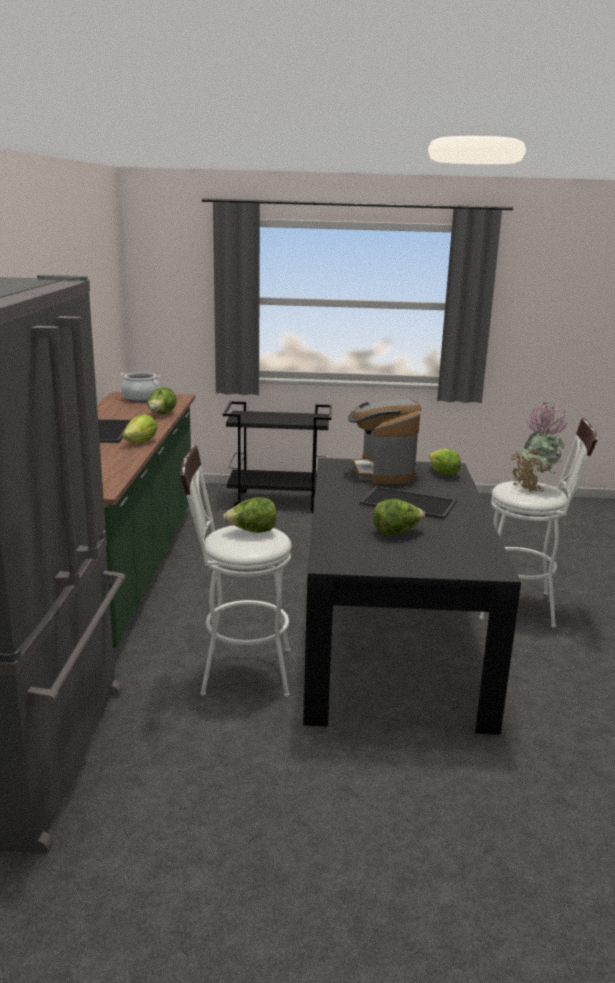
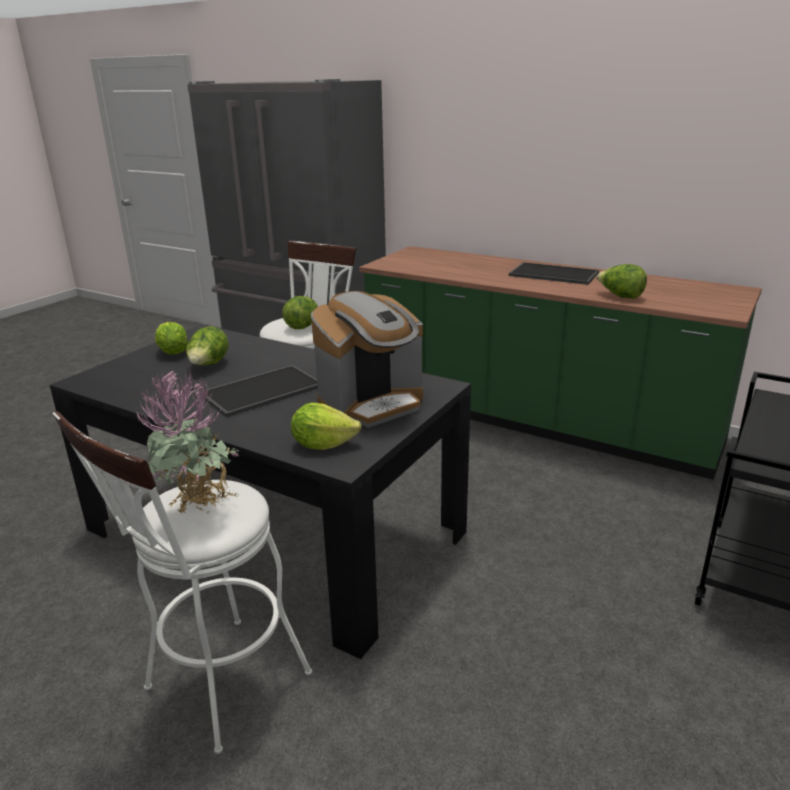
camera: 120 degrees right, 5 degrees up
cooking pot [120,372,160,402] -> none
lettuce [122,414,157,443] -> lettuce moved to [155,322,189,355]
coffee machine [348,399,422,484] -> coffee machine turned 120 degrees clockwise [311,291,423,428]

